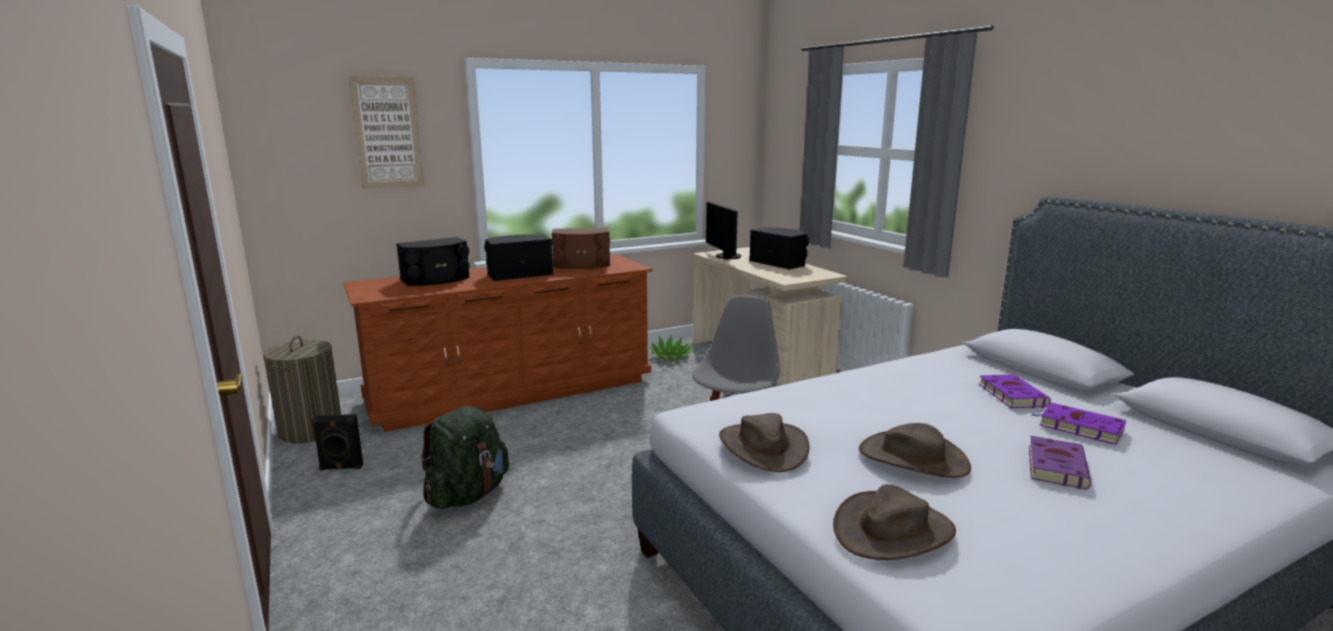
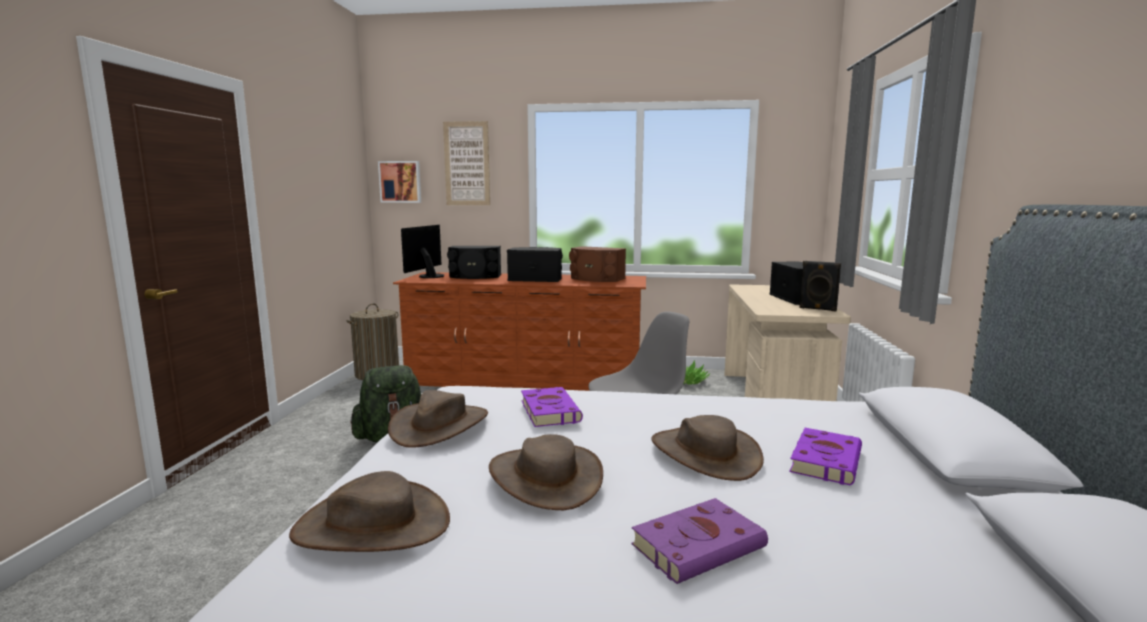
camera: 35 degrees right, 5 degrees down
black speaker [312,414,363,470] -> black speaker moved to [799,261,841,311]
monitor [706,201,742,259] -> monitor moved to [401,225,444,278]
purple book [1032,403,1126,445] -> purple book moved to [521,387,583,427]
none -> picture [378,161,421,203]
none -> brown hat [651,415,764,481]

